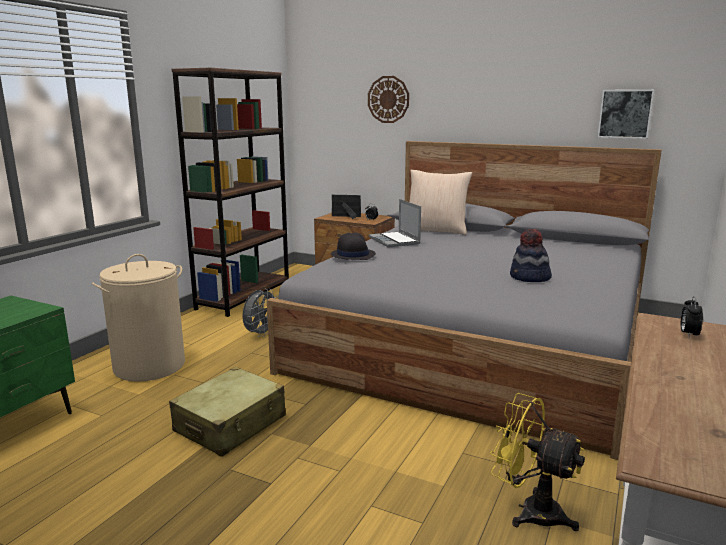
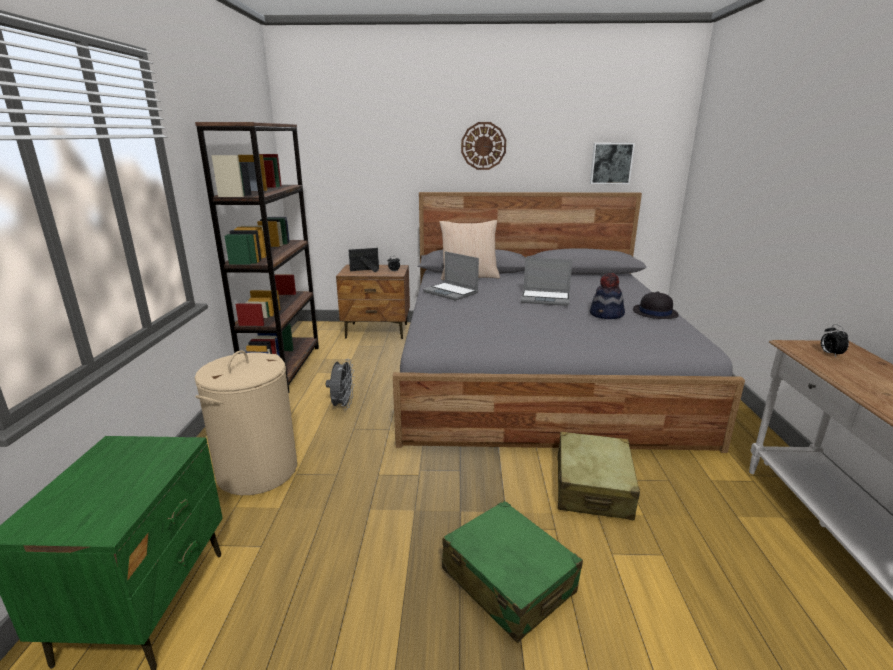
camera: 25 degrees left, 5 degrees up
beige suitcase [169,367,286,457] -> beige suitcase moved to [557,432,640,520]
black hat [331,233,376,260] -> black hat moved to [633,291,679,319]
wall clock [368,76,409,123] -> wall clock moved to [461,122,506,170]
yellow fan [490,393,585,531] -> none
none -> green suitcase [442,500,583,643]
none -> laptop [521,257,572,306]

